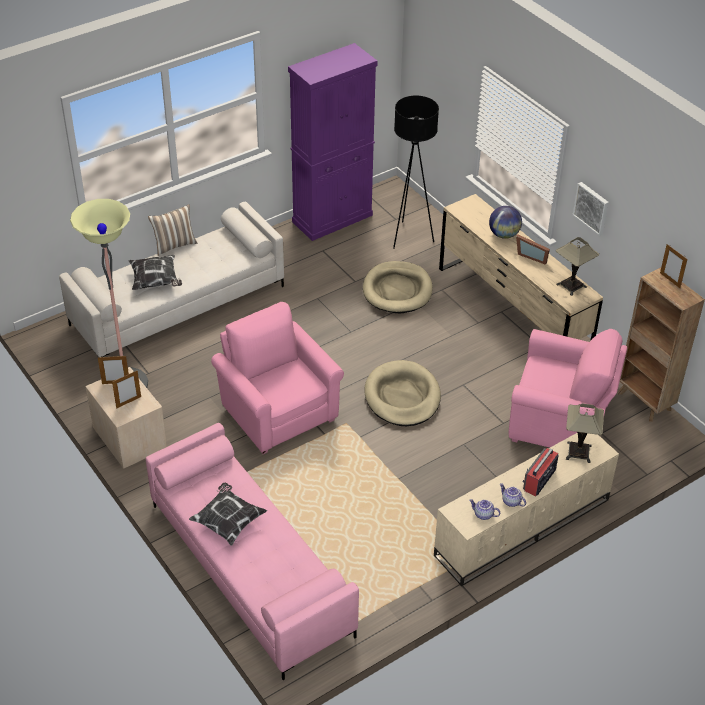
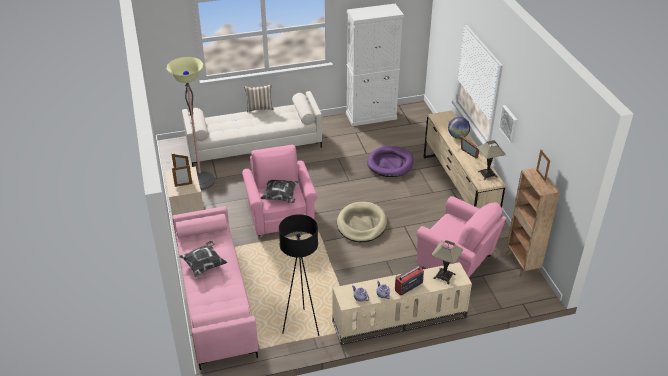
camera: 20 degrees right, 5 degrees down
pillow [129,255,182,290] -> pillow moved to [261,180,298,203]
purple cabinet [288,43,378,241] -> white cabinet [346,4,404,126]
beige dog bed [363,261,433,313] -> purple dog bed [367,146,414,177]
black floor lamp [393,96,439,249] -> black floor lamp moved to [279,214,319,336]

